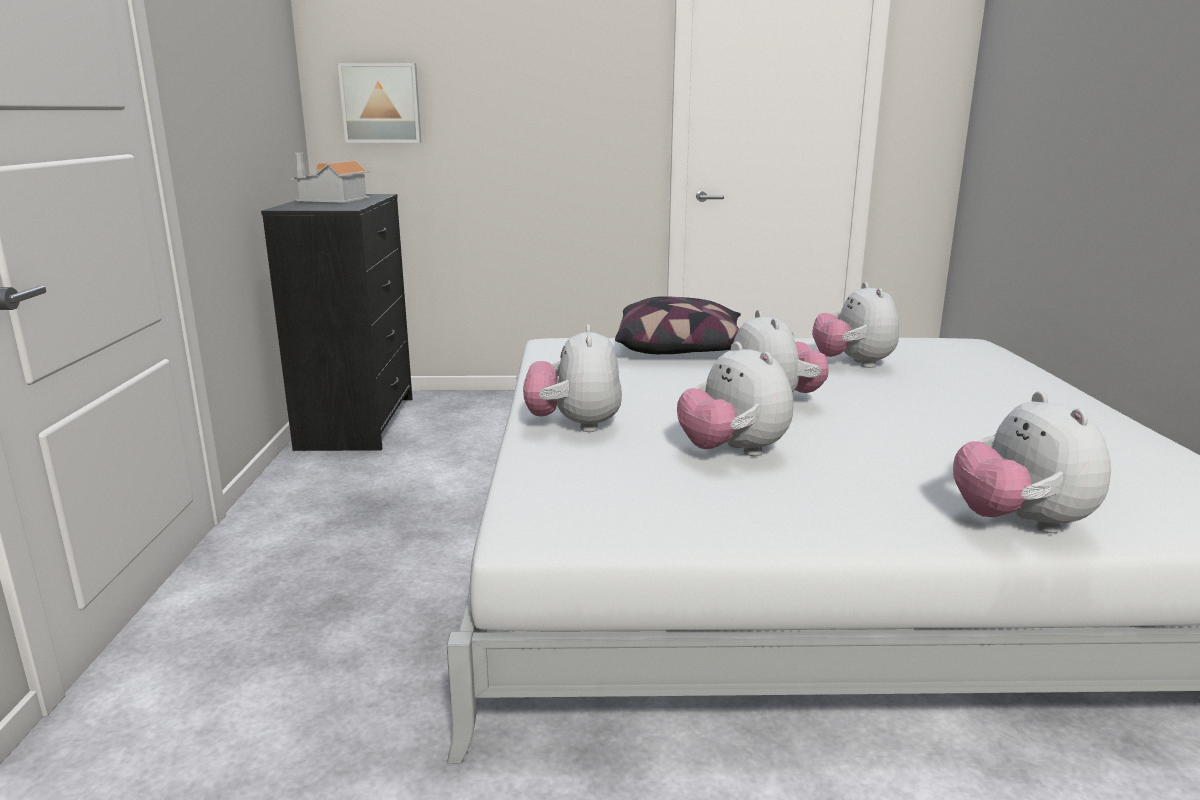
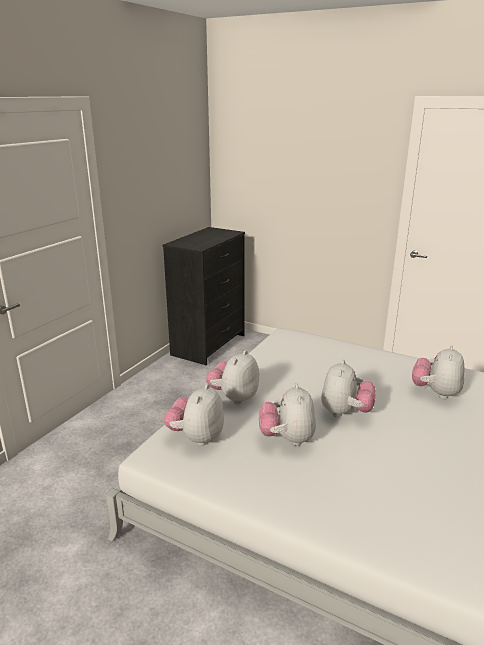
camera: 30 degrees right, 5 degrees up
toy house [291,152,370,203] -> none
picture [338,63,421,143] -> none
pillow [615,296,741,354] -> none
plush toy [953,391,1111,533] -> plush toy moved to [164,384,224,446]

